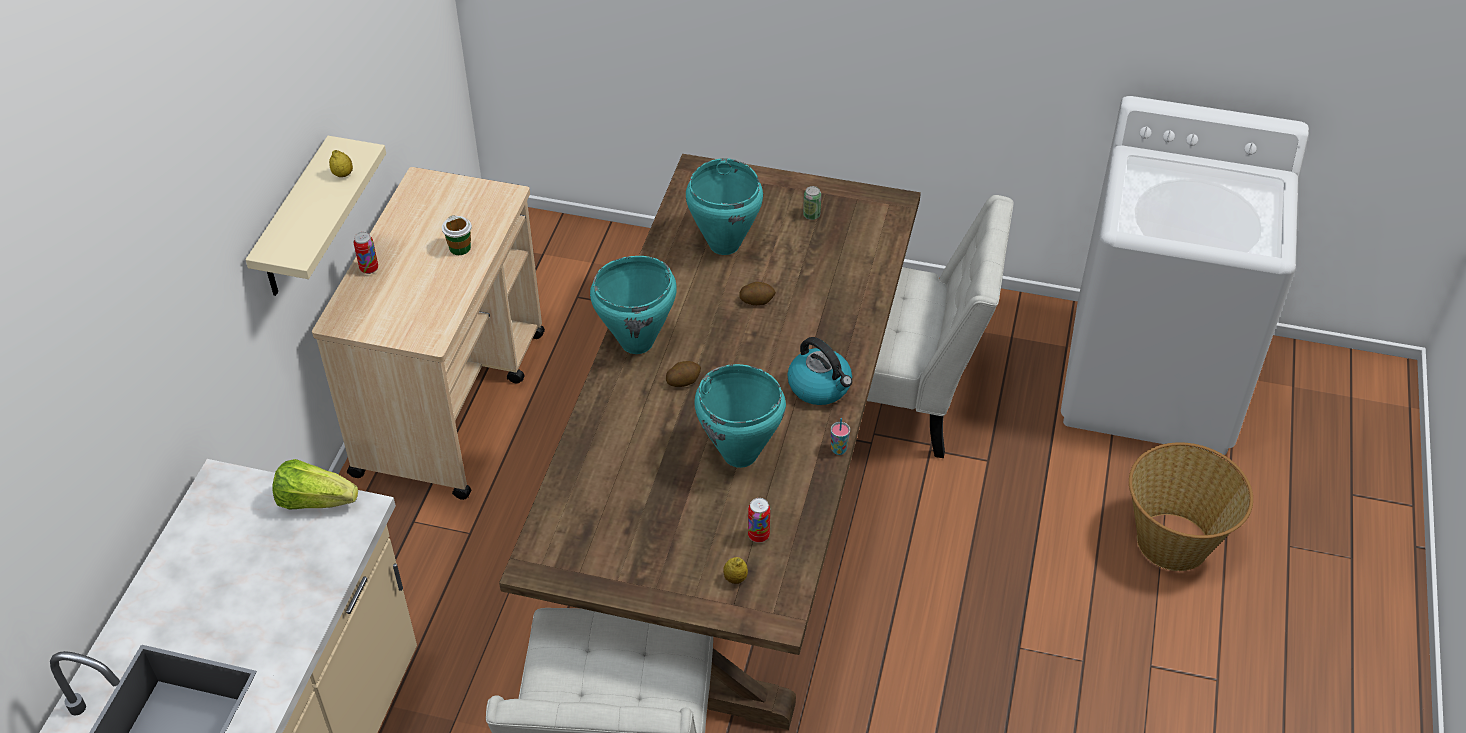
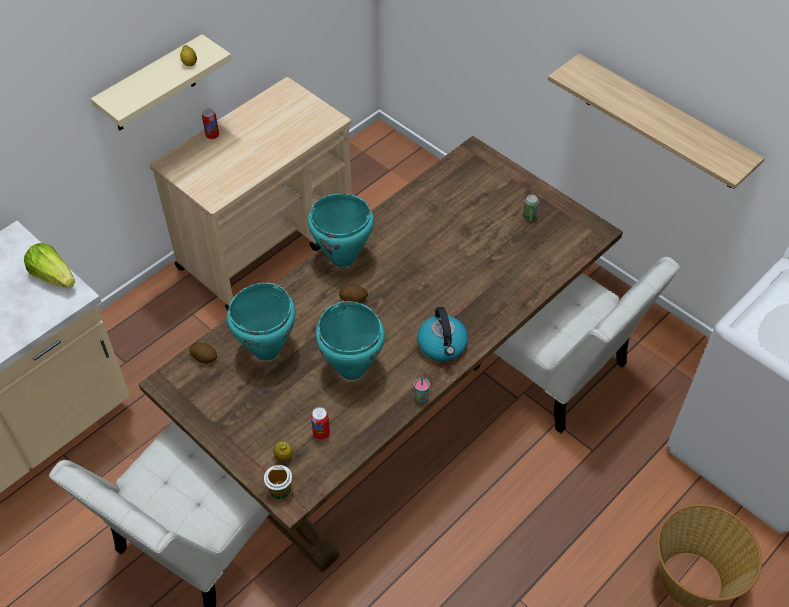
camera: 30 degrees right, 5 degrees up
cup [442,215,472,255] -> cup moved to [264,465,292,499]
turquoise cooking pot [686,158,763,255] -> turquoise cooking pot moved to [227,282,296,361]
potato [739,282,776,305] -> potato moved to [190,343,217,364]
none -> shelf [548,54,765,189]

